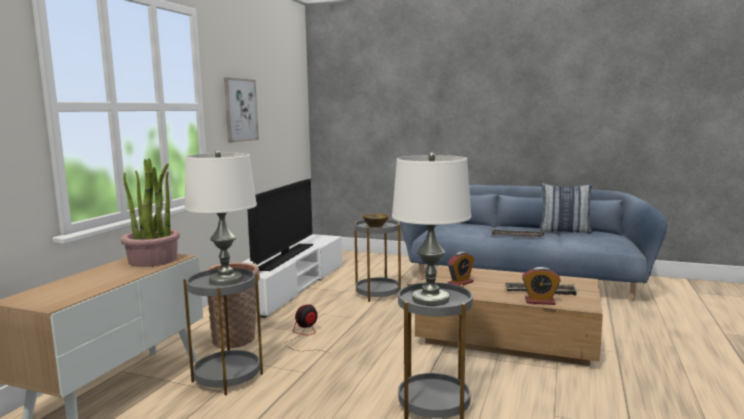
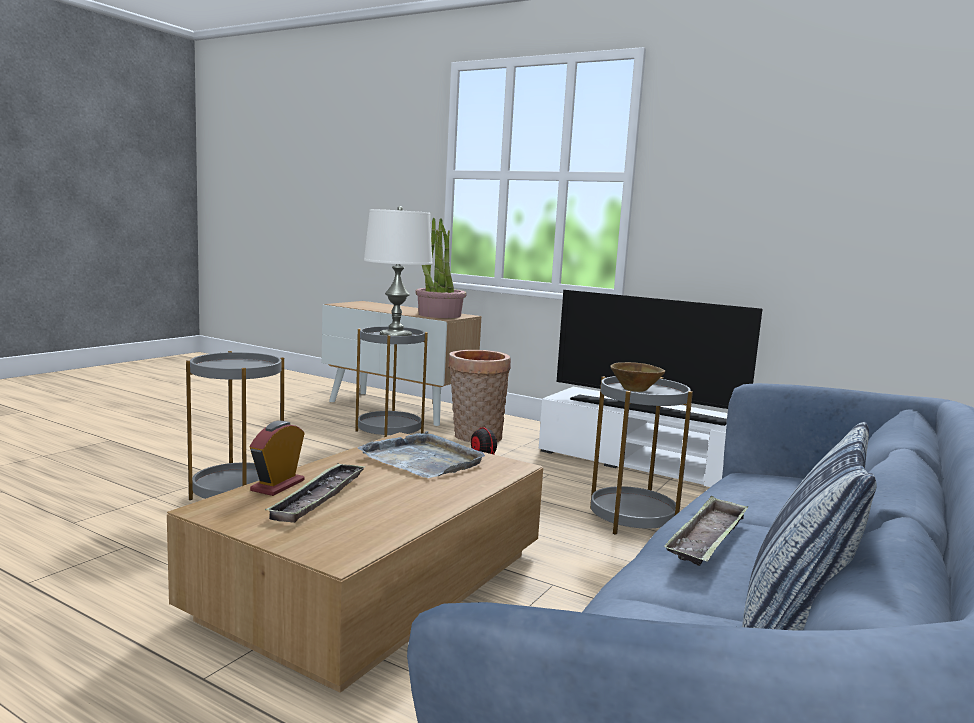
camera: 100 degrees right, 0 degrees up
picture [224,77,259,143] -> none
white table lamp [392,153,471,306] -> none
alarm clock [448,252,474,286] -> grey tray [358,431,485,478]

